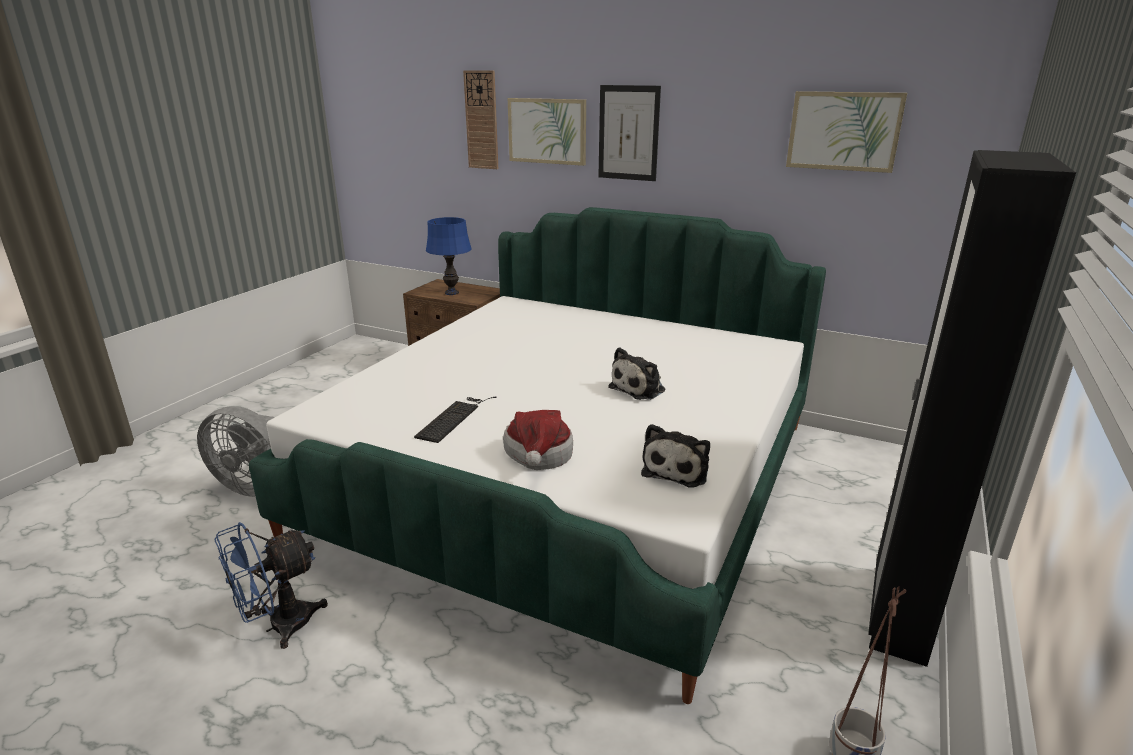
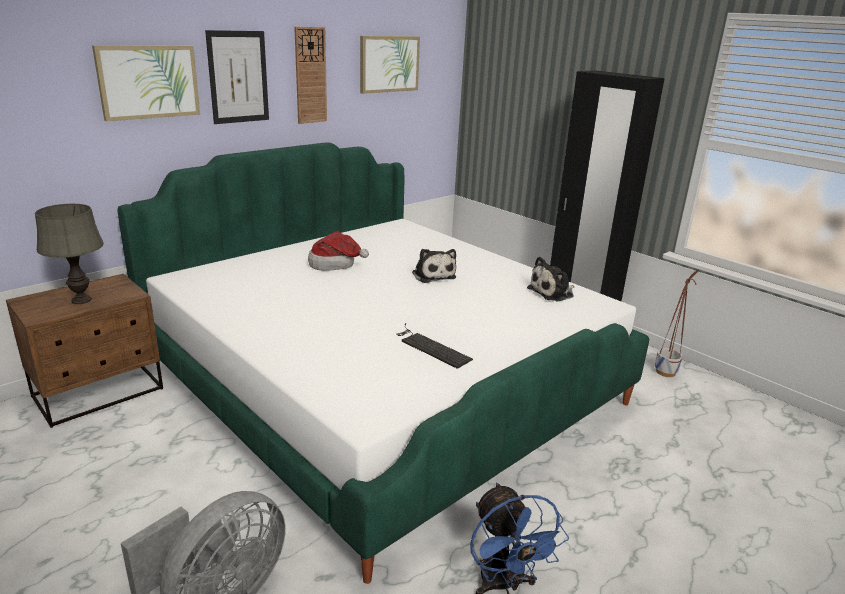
camera: 70 degrees left, 0 degrees up
blue table lamp [426,217,472,295] -> grey table lamp [35,204,104,304]
wall clock [463,70,498,169] -> wall clock moved to [294,27,327,124]
hat [503,410,573,470] -> hat moved to [308,231,369,271]
plush toy [641,424,710,488] -> plush toy turned 105 degrees clockwise [527,256,574,301]

